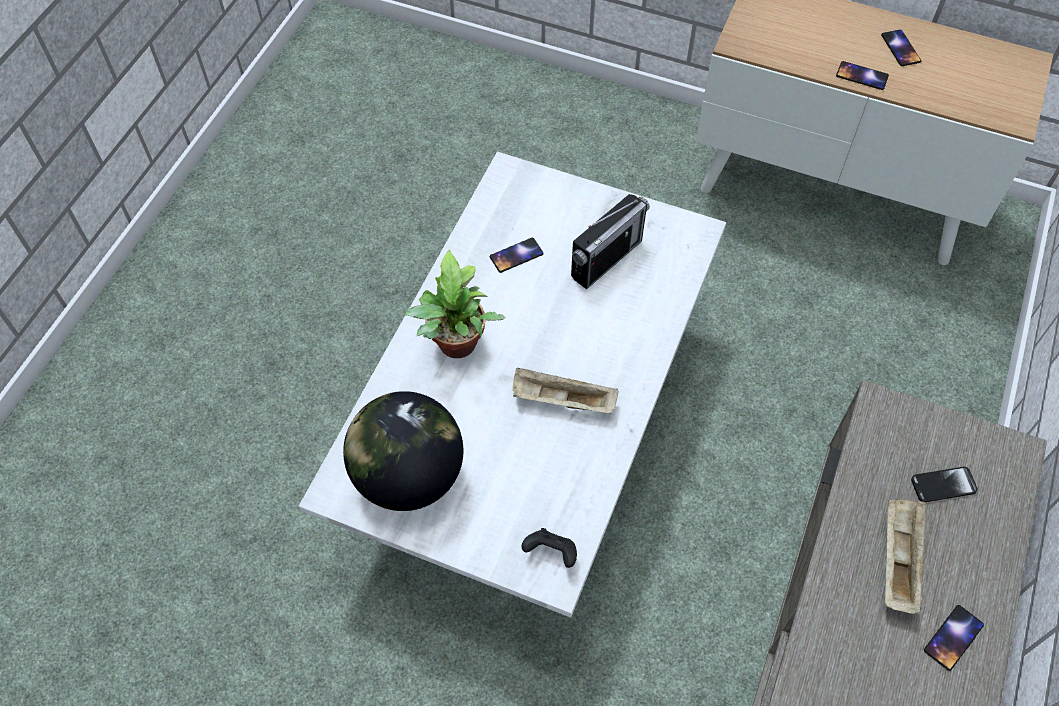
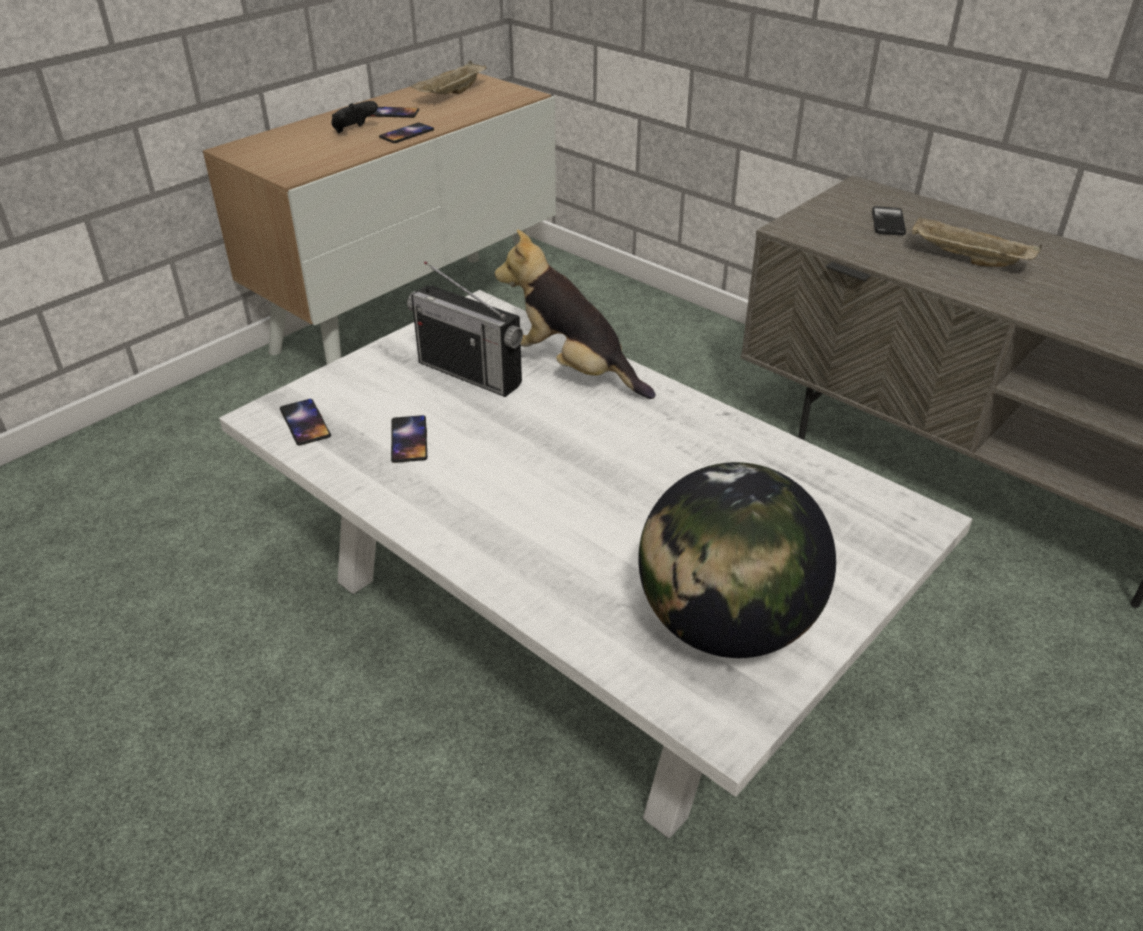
camera: 70 degrees left, 20 degrees down
potted plant [405,250,505,358] -> none
beige tray [513,367,618,413] -> beige tray moved to [411,61,487,94]
black game controller [522,528,577,568] -> black game controller moved to [331,101,378,133]
radio [571,194,650,289] -> radio turned 150 degrees clockwise [407,261,523,397]
phone [924,605,984,671] -> phone moved to [280,399,331,446]
none -> plush toy [495,229,656,399]

